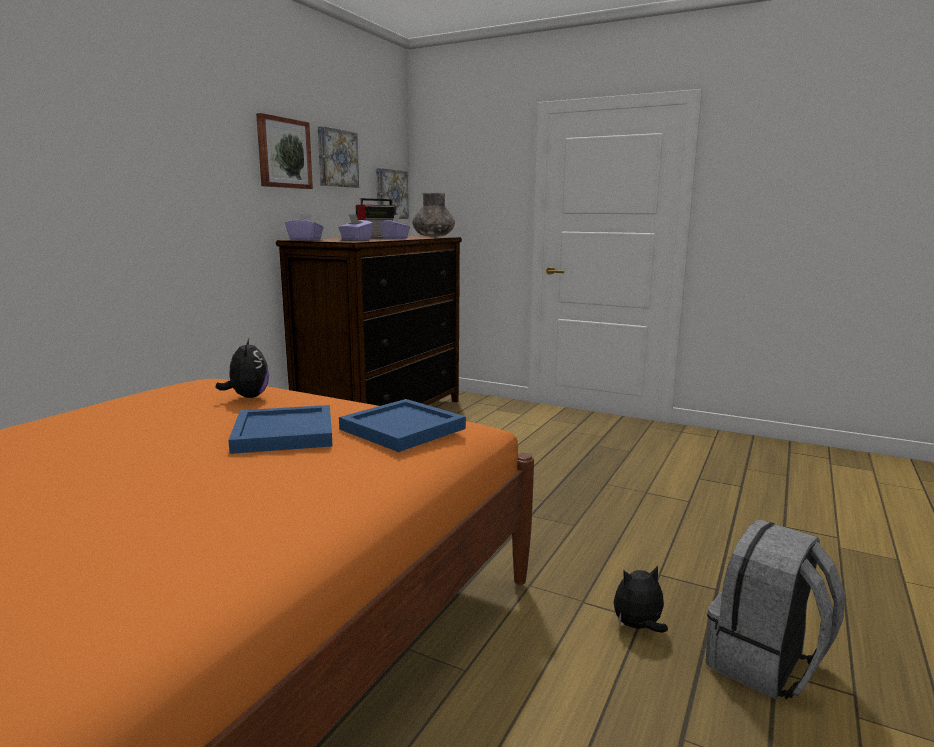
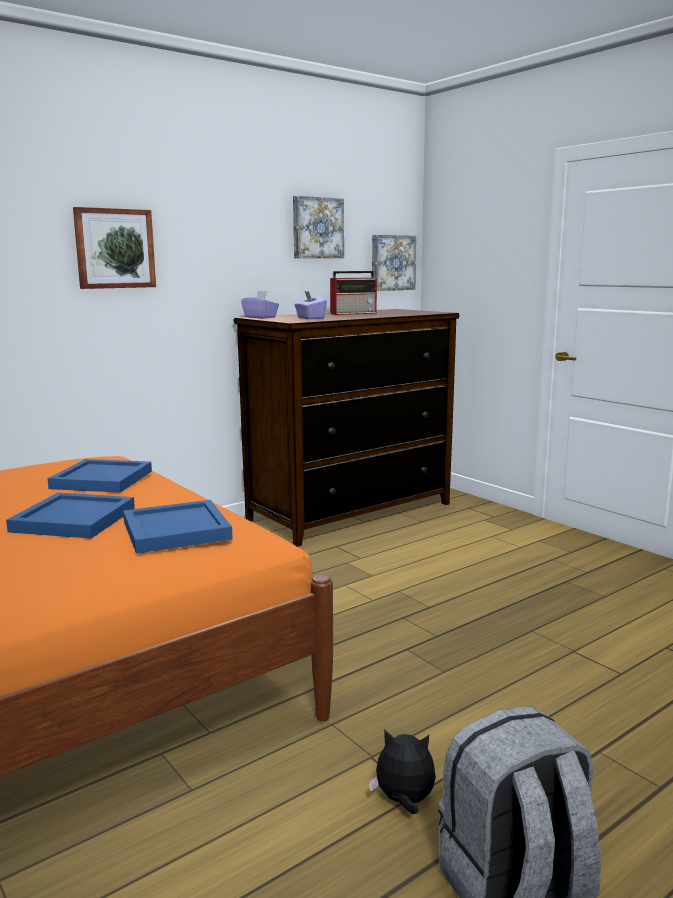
camera: 25 degrees right, 0 degrees up
plush toy [216,338,269,398] -> blue tray [47,459,152,493]
picture [256,113,313,189] -> picture moved to [73,207,156,289]
purple tissue box [380,215,410,239] -> none
grey vase [412,192,455,237] -> none

